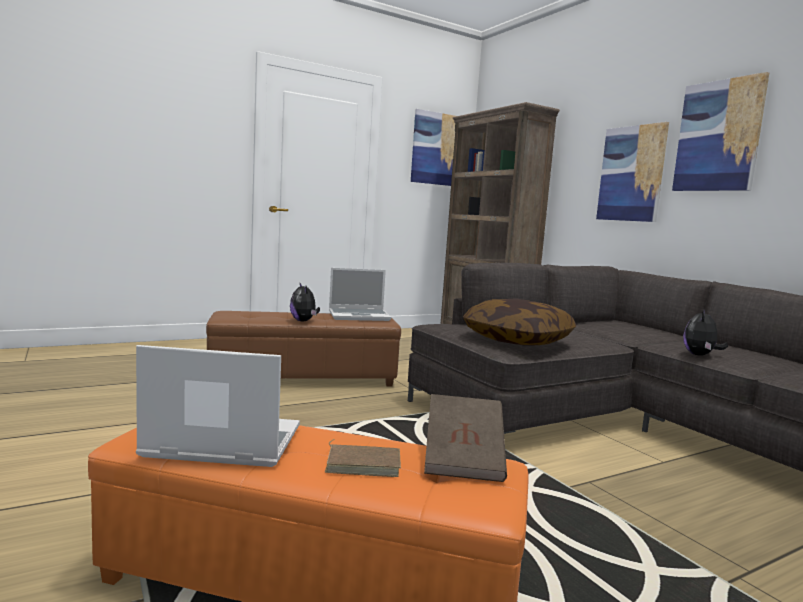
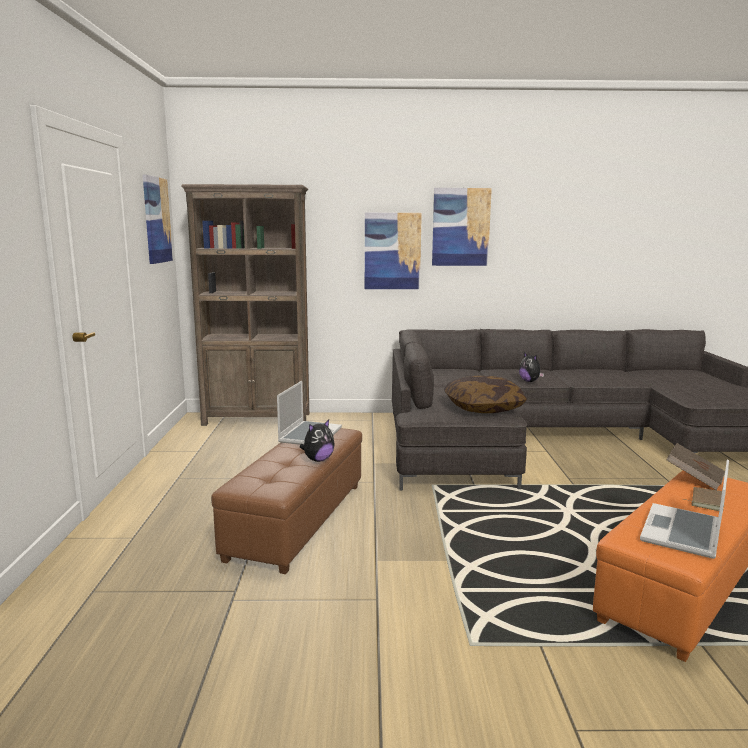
camera: 60 degrees left, 5 degrees up
plush toy [290,283,320,321] -> plush toy turned 45 degrees counterclockwise [300,420,334,462]

